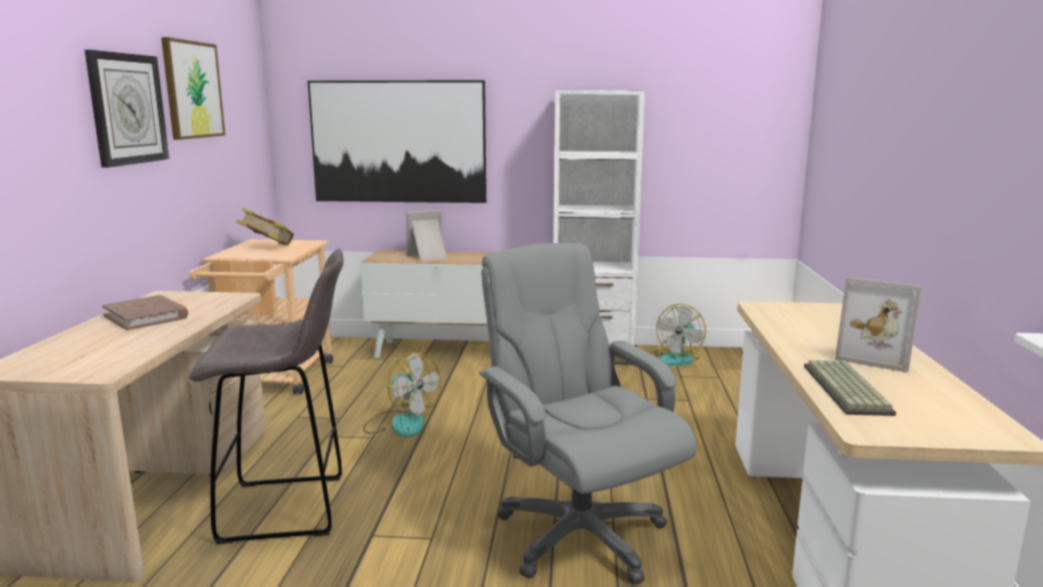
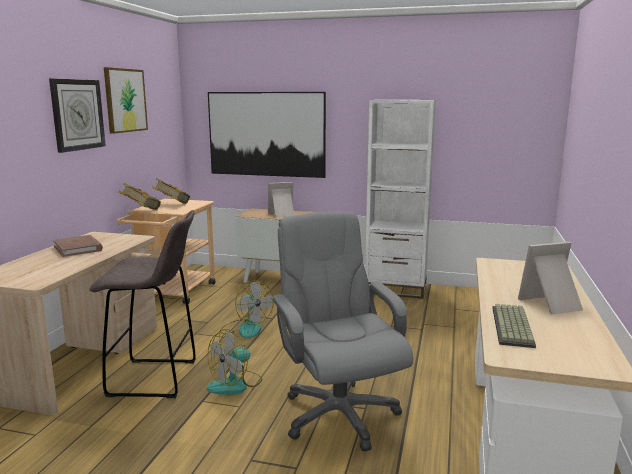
camera: 10 degrees right, 0 degrees up
fan [655,304,706,366] -> fan moved to [207,329,262,395]
picture frame [835,277,922,373] -> picture frame turned 120 degrees clockwise [518,242,583,315]
none -> book [119,183,161,210]

